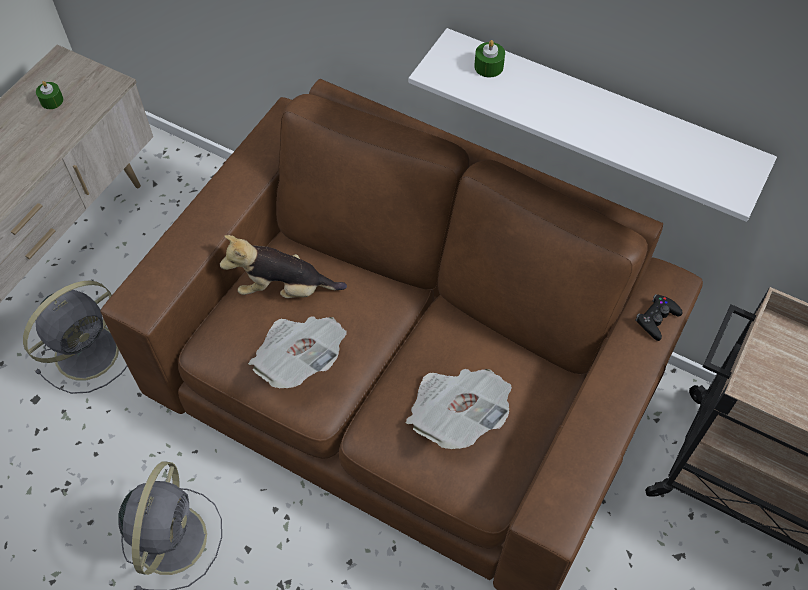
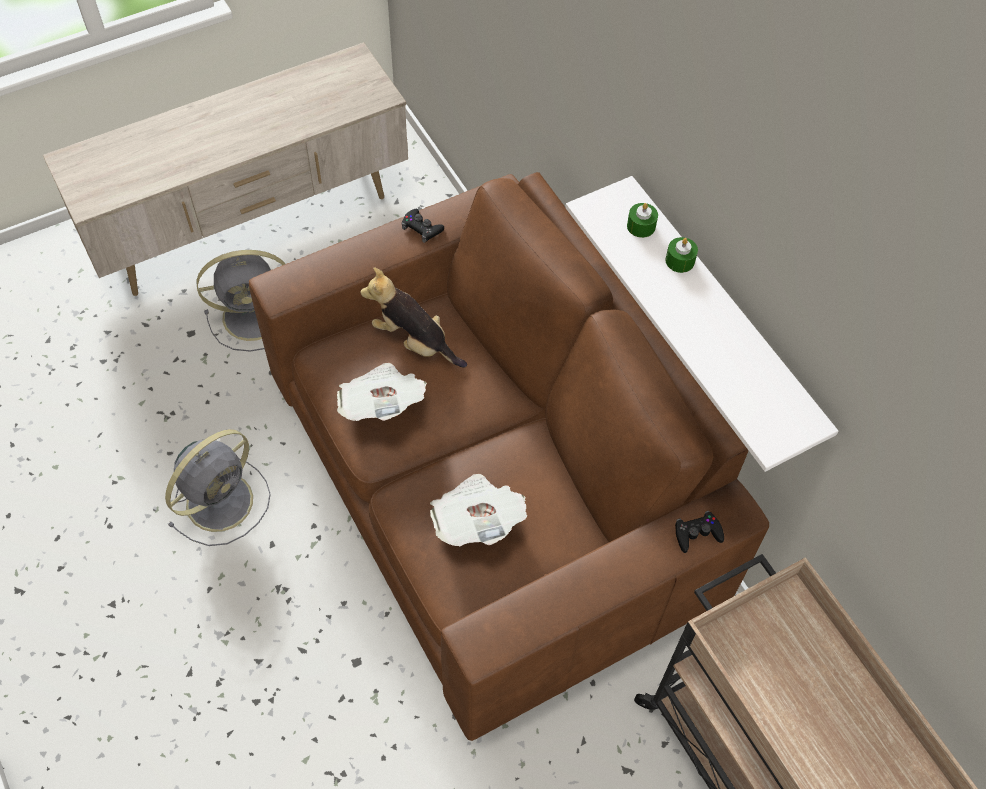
camera: 30 degrees right, 0 degrees up
green candle [36,81,64,109] -> green candle moved to [666,237,698,273]
none -> black game controller [401,209,444,243]

